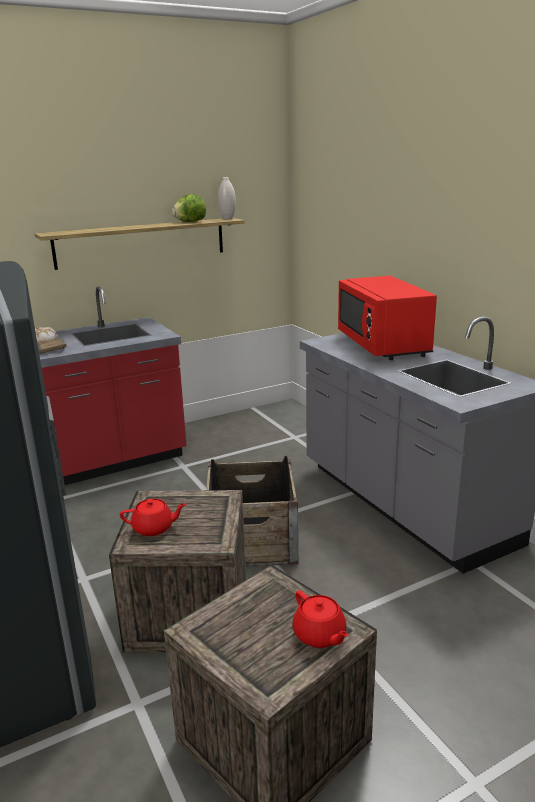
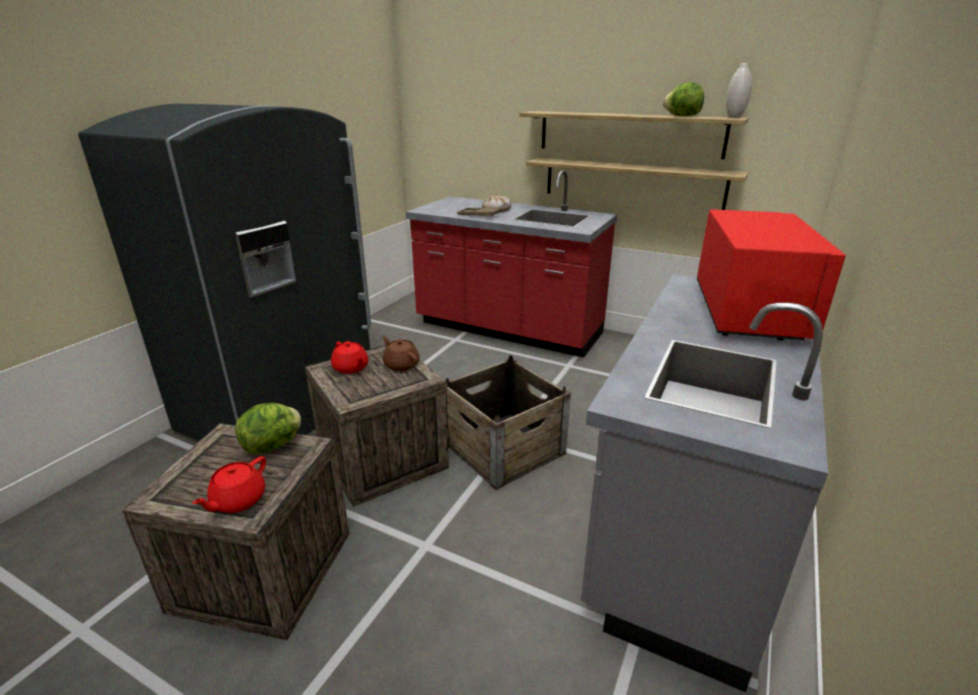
camera: 55 degrees right, 5 degrees up
red microwave [338,276,437,360] -> red microwave turned 150 degrees clockwise [697,209,846,340]
none -> lettuce [235,403,301,454]
none -> brown teapot [382,336,419,371]
none -> shelf [526,158,748,210]

